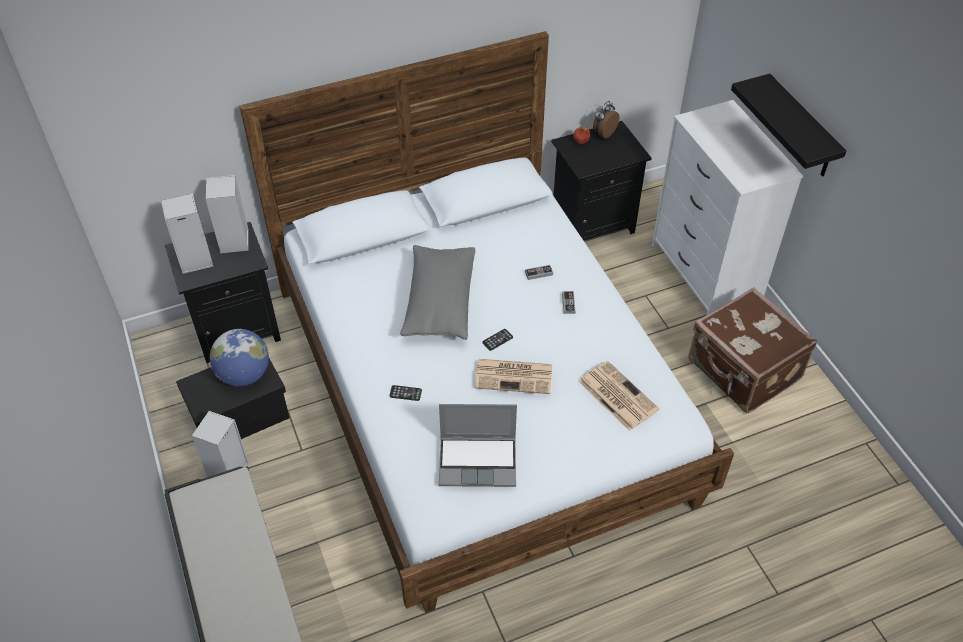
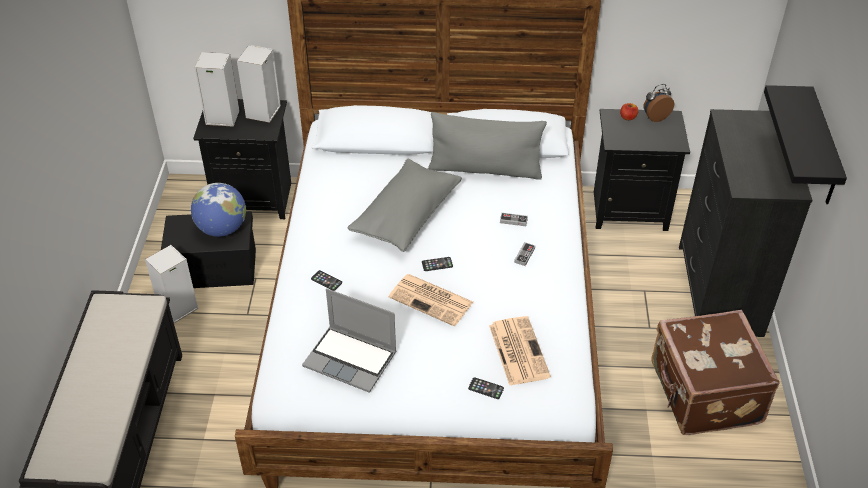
camera: 25 degrees right, 5 degrees down
white dresser [652,100,803,314] -> black dresser [679,109,813,337]
none -> grey pillow [428,112,547,180]
none -> phone [468,377,504,399]

